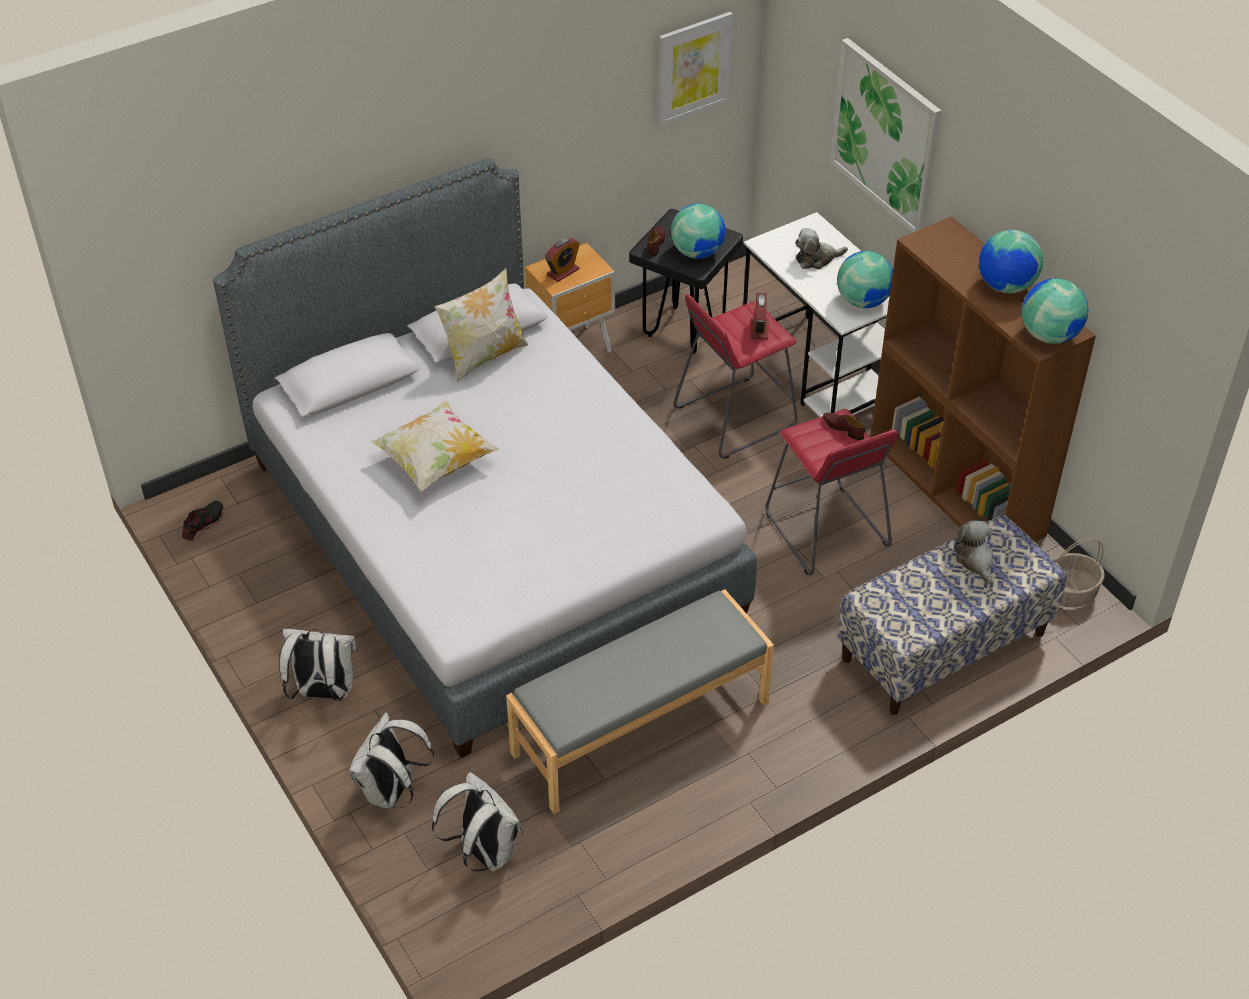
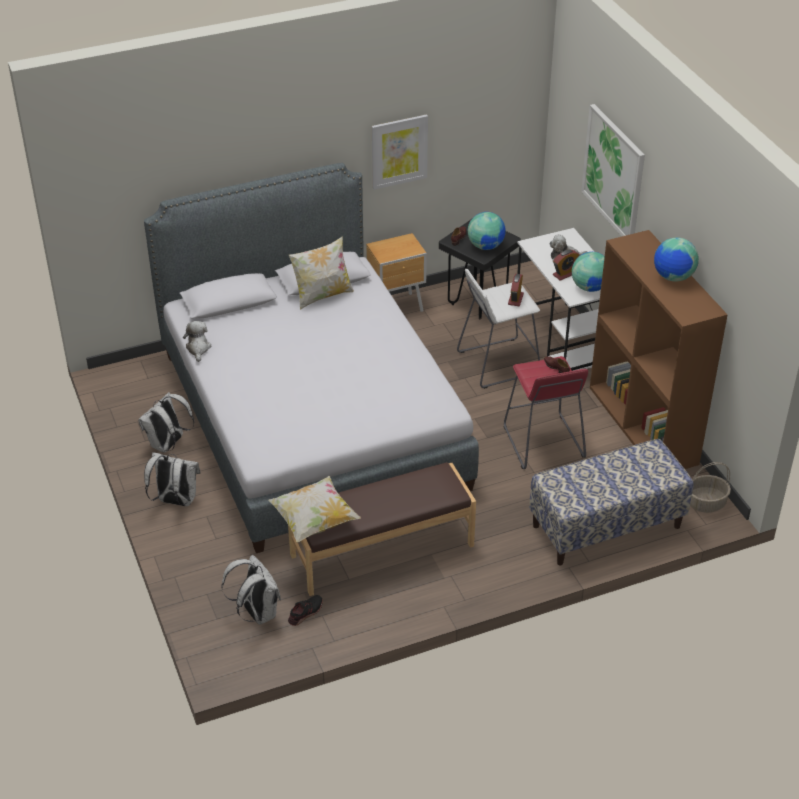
camera: 10 degrees right, 5 degrees down
black shoe [182,501,224,541] -> black shoe moved to [288,595,323,626]
white backpack [349,712,434,809] -> white backpack moved to [138,392,195,452]
pillow [370,400,499,492] -> pillow moved to [268,476,361,543]
grey bench [506,589,774,814] -> brown bench [288,462,476,596]
alarm clock [545,238,580,282] -> alarm clock moved to [553,250,579,281]
picture [658,12,733,127] -> picture moved to [372,114,428,190]
red stool [674,294,798,459] -> white stool [457,268,540,389]
plush toy [954,521,993,584] -> plush toy moved to [183,321,211,362]
globe [1022,279,1088,344] -> none

